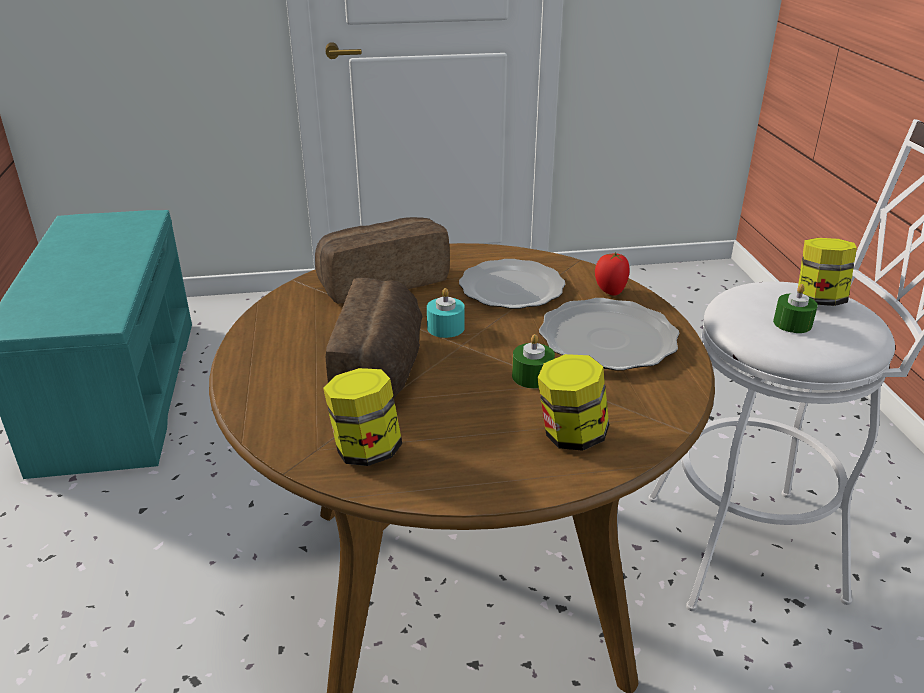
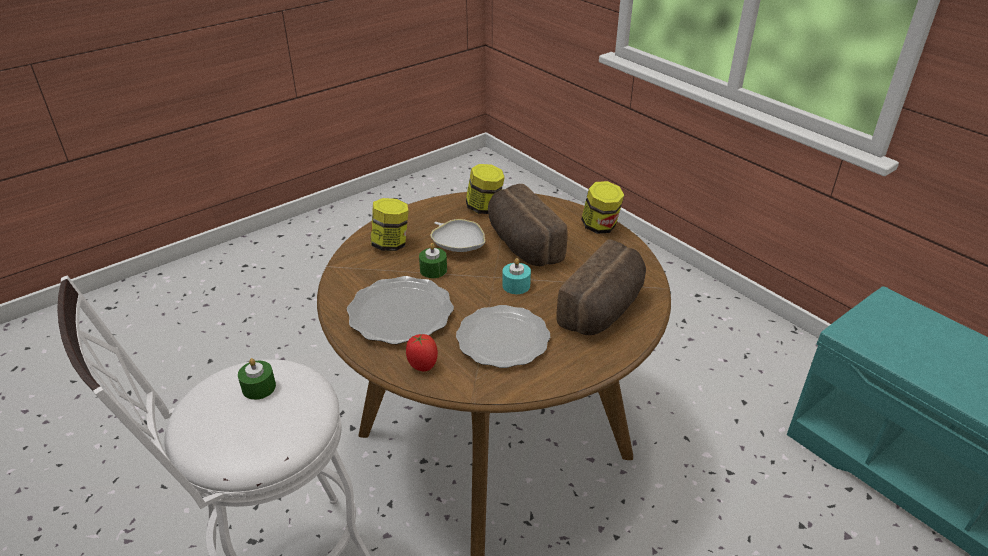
camera: 150 degrees right, 5 degrees up
jar [797,238,857,306] -> jar moved to [581,181,624,234]
none -> white bowl [431,219,485,252]

